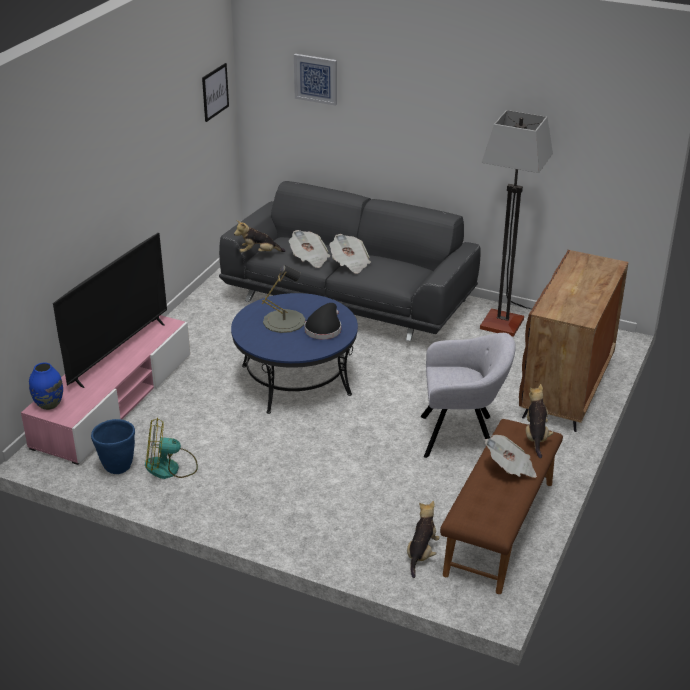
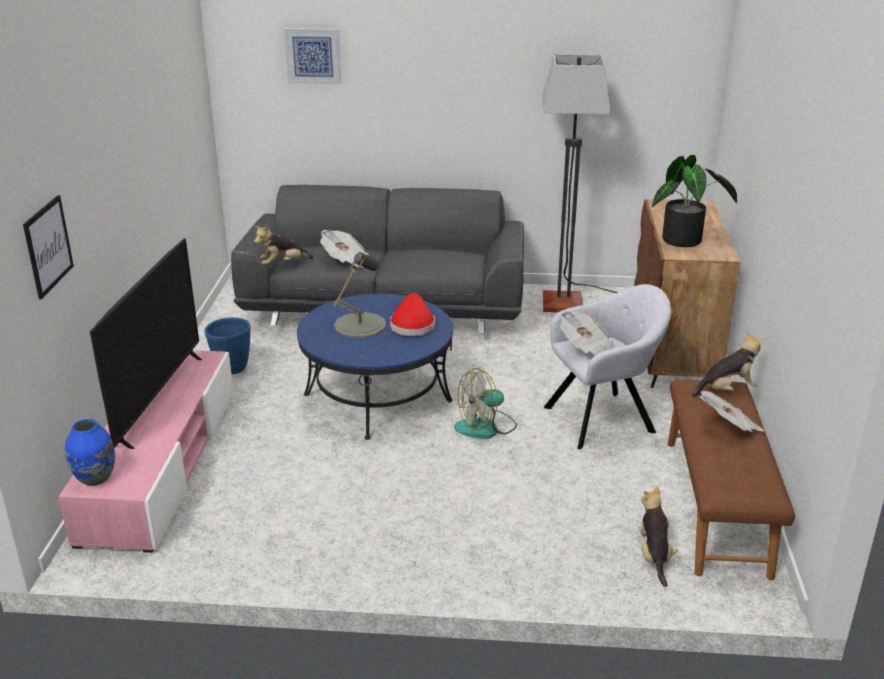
camera: 20 degrees left, 5 degrees down
blue planter [91,419,135,474] -> blue planter moved to [204,317,251,374]
fan [145,418,198,479] -> fan moved to [454,368,517,439]
picture [202,63,229,122] -> picture moved to [23,195,74,299]
black hat [305,303,341,340] -> red hat [390,293,435,336]
newspaper [329,234,371,274] -> newspaper moved to [560,311,614,355]
plush toy [526,384,554,459] -> plush toy turned 90 degrees clockwise [692,332,764,397]
none -> potted plant [652,155,737,247]

